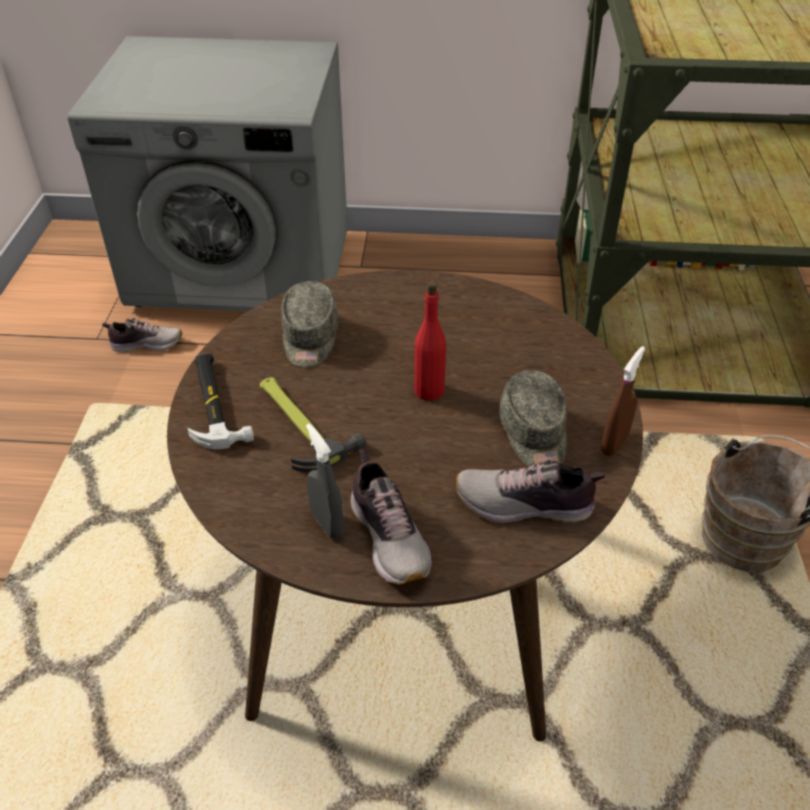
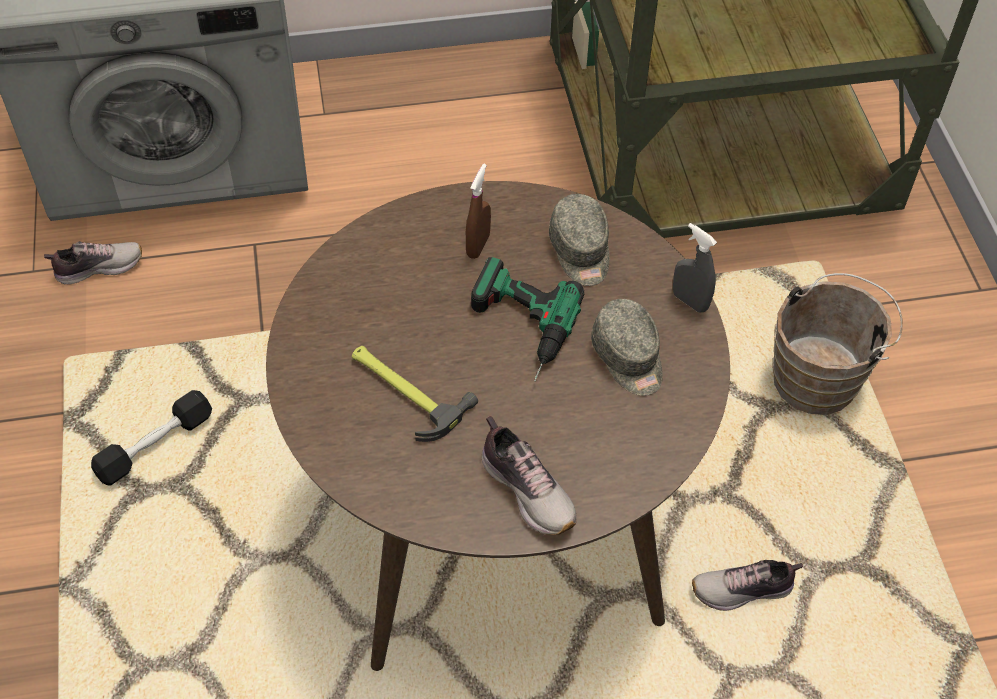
camera: 15 degrees left, 10 degrees up
hammer [187,353,254,449] -> none
grey cap [281,281,339,367] -> grey cap moved to [549,194,609,286]
grey spray bottle [306,423,344,539] -> grey spray bottle moved to [673,223,717,313]
red bottle [414,281,446,401] -> power drill [471,257,584,381]
shoe [456,460,606,523] -> shoe moved to [692,560,803,611]
brown spray bottle [601,346,646,456] -> brown spray bottle moved to [466,164,491,259]
none -> black dumbbell [91,390,212,486]

